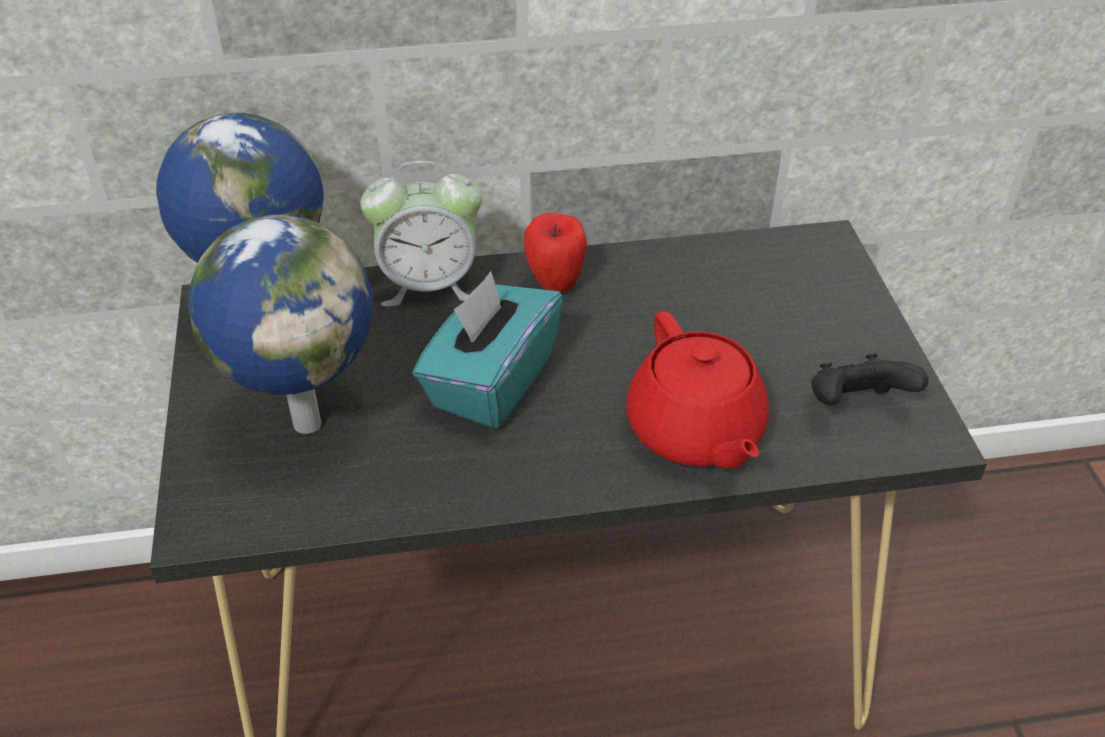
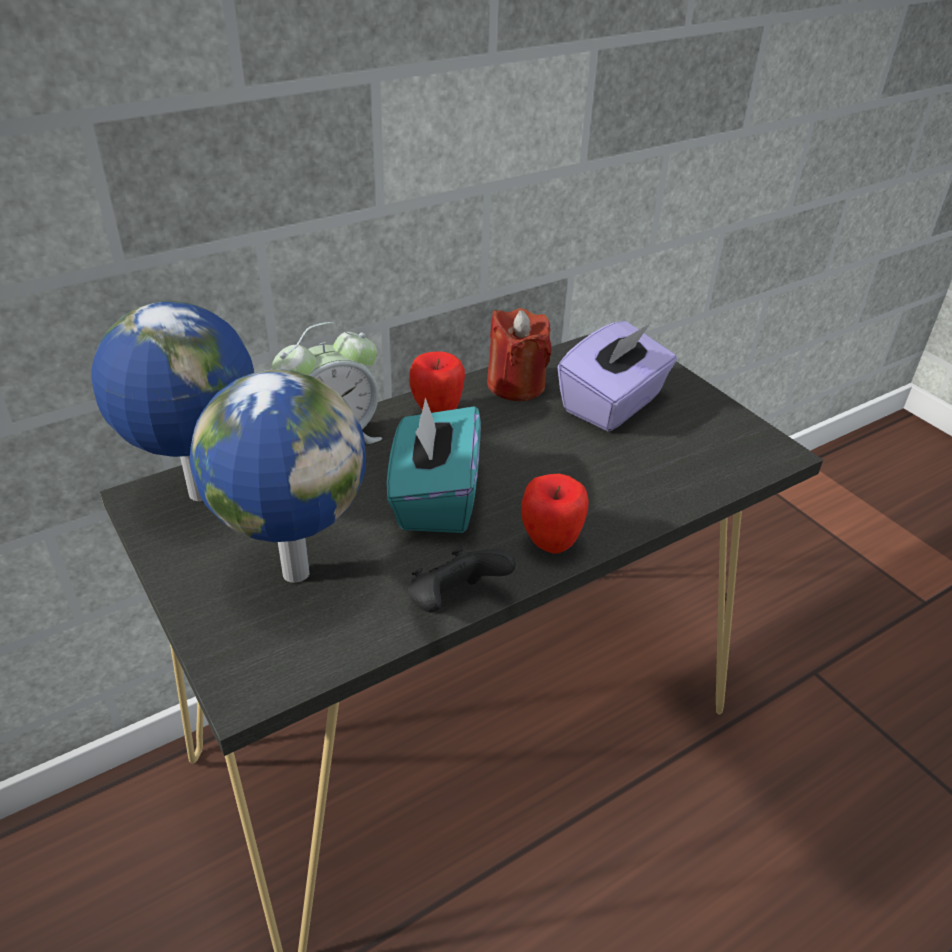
camera: 25 degrees left, 5 degrees down
red teapot [626,311,769,469] -> none
black game controller [811,353,928,405] -> black game controller moved to [408,548,516,612]
none -> red candle [487,308,552,401]
none -> apple [521,474,589,554]
none -> purple tissue box [557,321,677,431]

